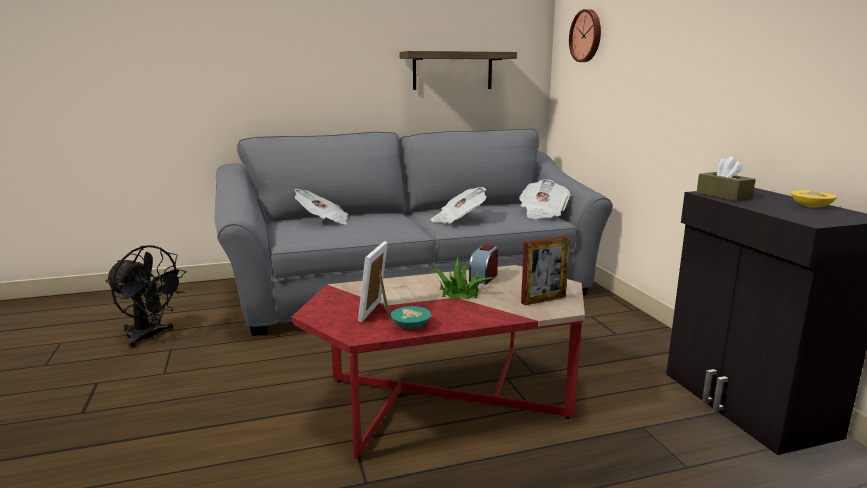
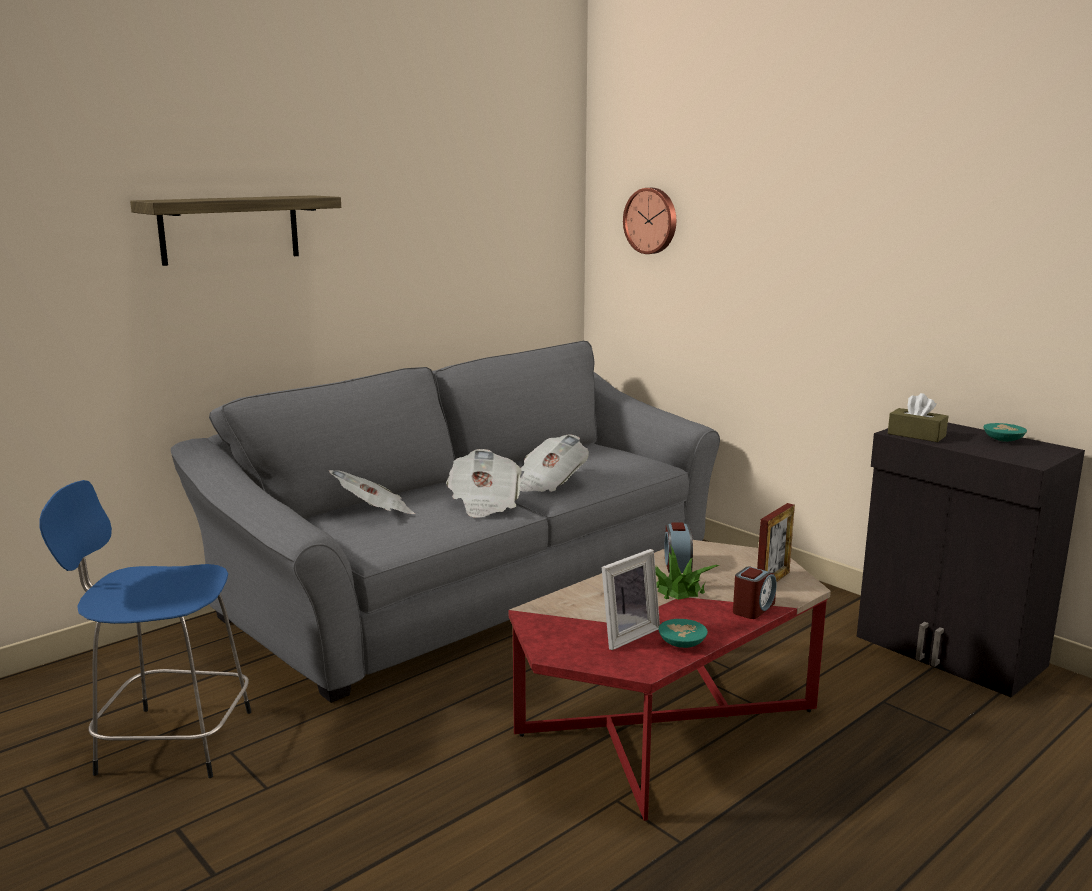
camera: 25 degrees left, 0 degrees up
black fan [105,245,187,348] -> blue stool [39,480,251,778]
picture frame [358,241,389,322] -> picture frame turned 120 degrees counterclockwise [602,549,660,650]
shelf [400,51,517,90] -> shelf moved to [130,195,341,266]
newspaper [519,179,571,219] -> newspaper moved to [446,449,522,518]
yellow bowl [791,190,837,208] -> turquoise bowl [983,423,1027,442]
none -> alarm clock [733,566,777,619]

